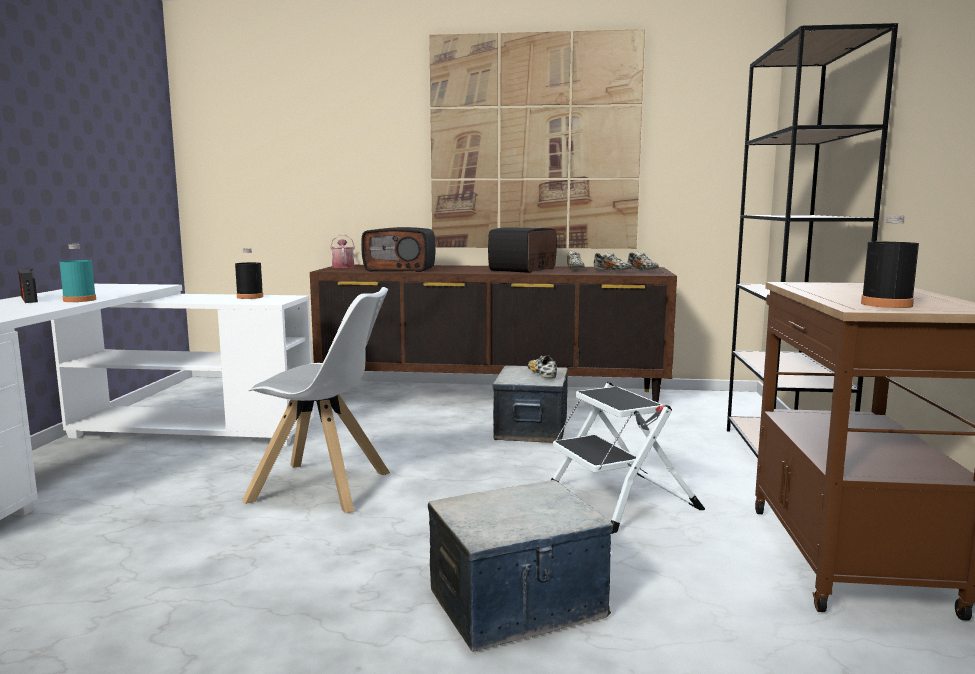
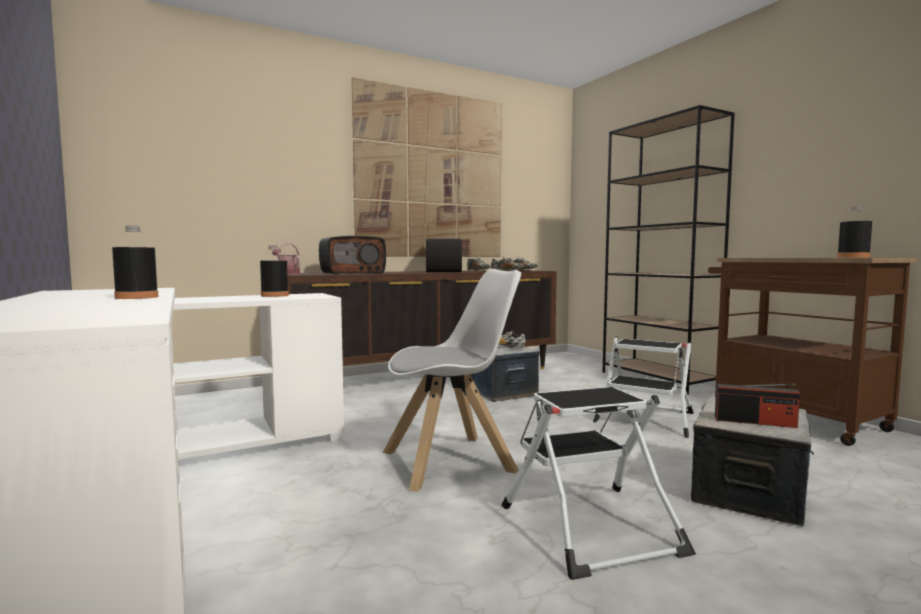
camera: 35 degrees left, 5 degrees down
radio [18,268,38,303] -> radio moved to [715,384,800,428]
turquoise bottle [60,244,96,302] -> black bottle [112,225,158,299]
none -> step ladder [501,387,696,580]

